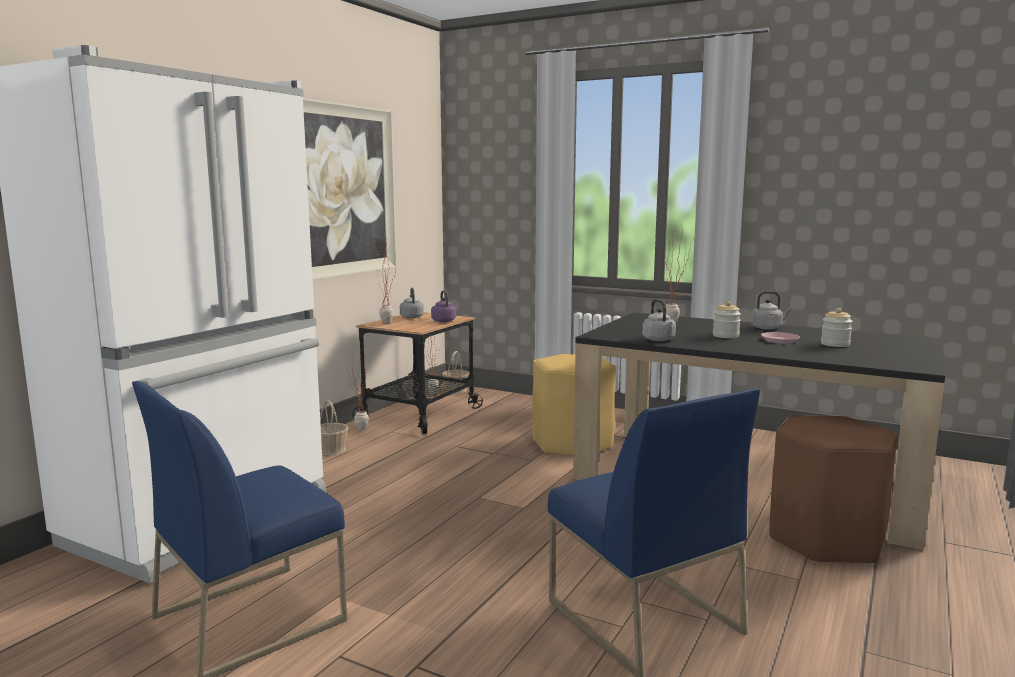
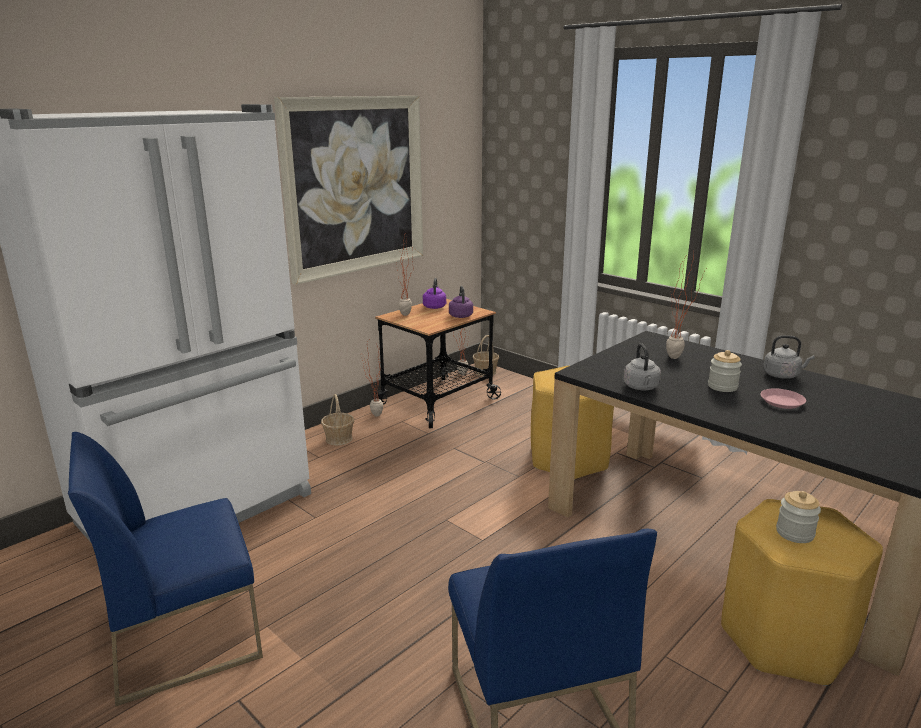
camera: 15 degrees right, 10 degrees up
grey kettle [400,287,424,318] -> purple kettle [423,278,446,309]
brown stool [769,415,897,564] -> yellow stool [721,499,883,686]
jar [821,308,853,347] -> jar moved to [776,491,821,543]

